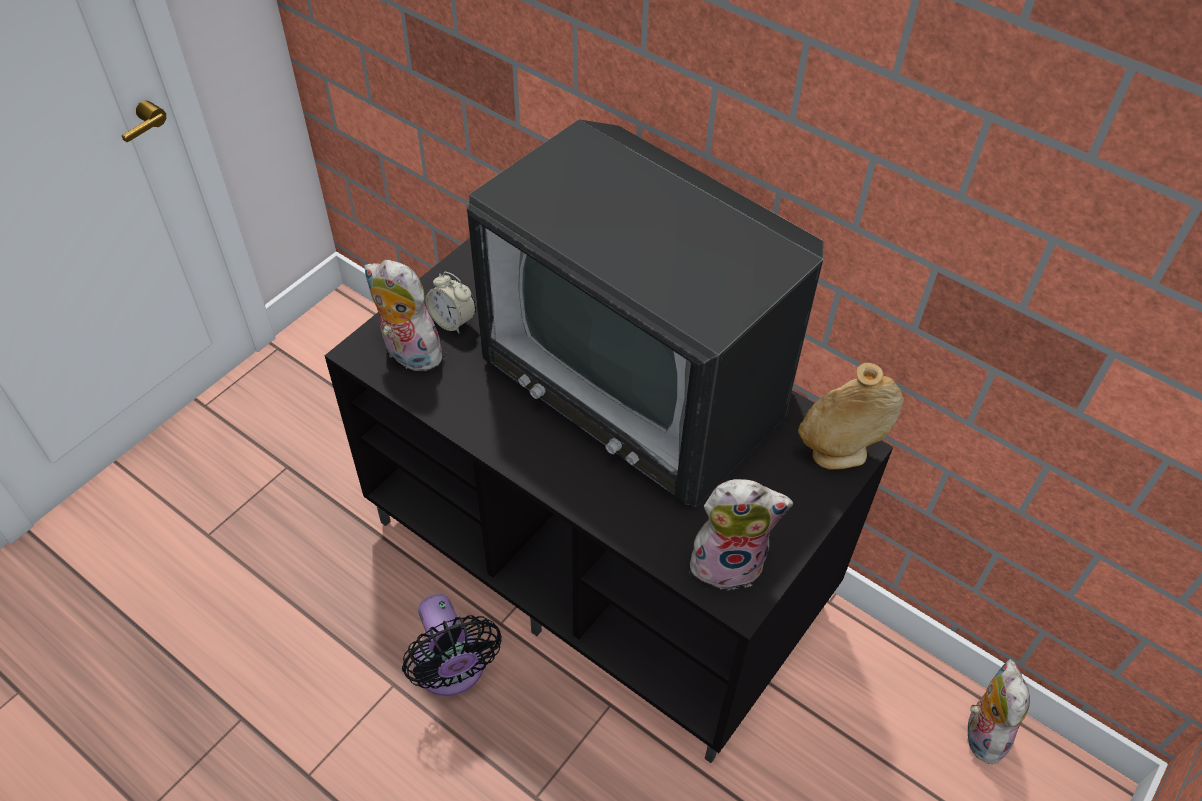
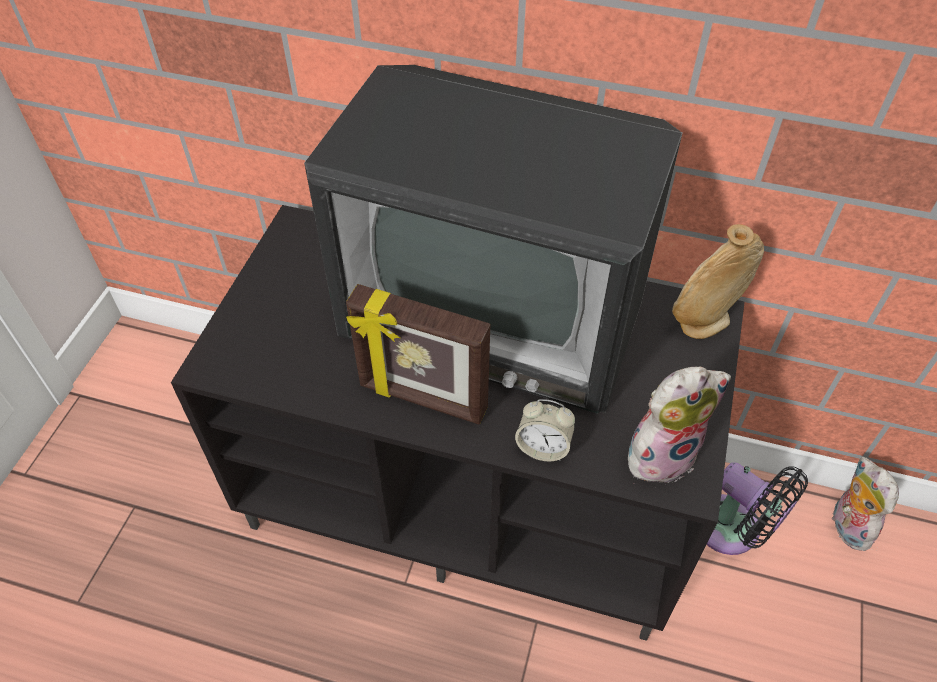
camera: 20 degrees left, 0 degrees up
plush toy [364,260,445,372] -> none
black fan [402,594,502,696] -> black fan moved to [707,462,808,555]
alarm clock [425,272,476,334] -> alarm clock moved to [515,399,575,461]
none -> picture frame [346,284,490,425]

